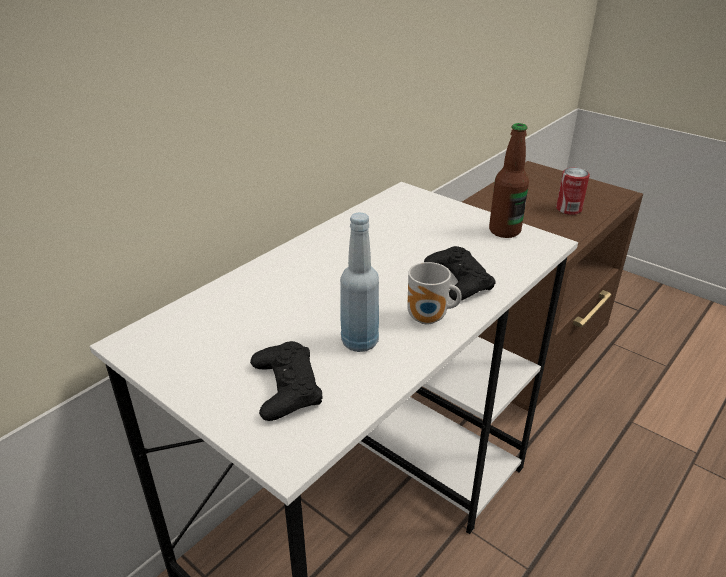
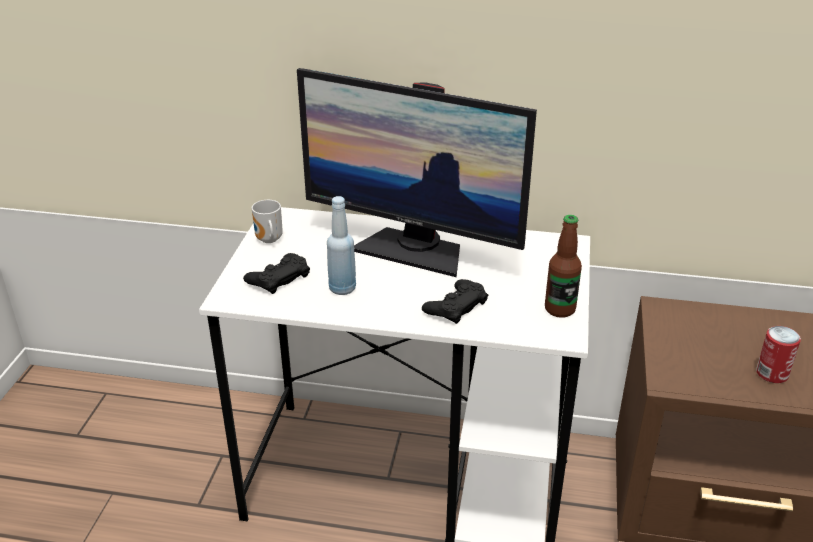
camera: 60 degrees right, 0 degrees up
mug [407,262,462,325] -> mug moved to [252,200,283,243]
none -> monitor [297,68,537,277]

